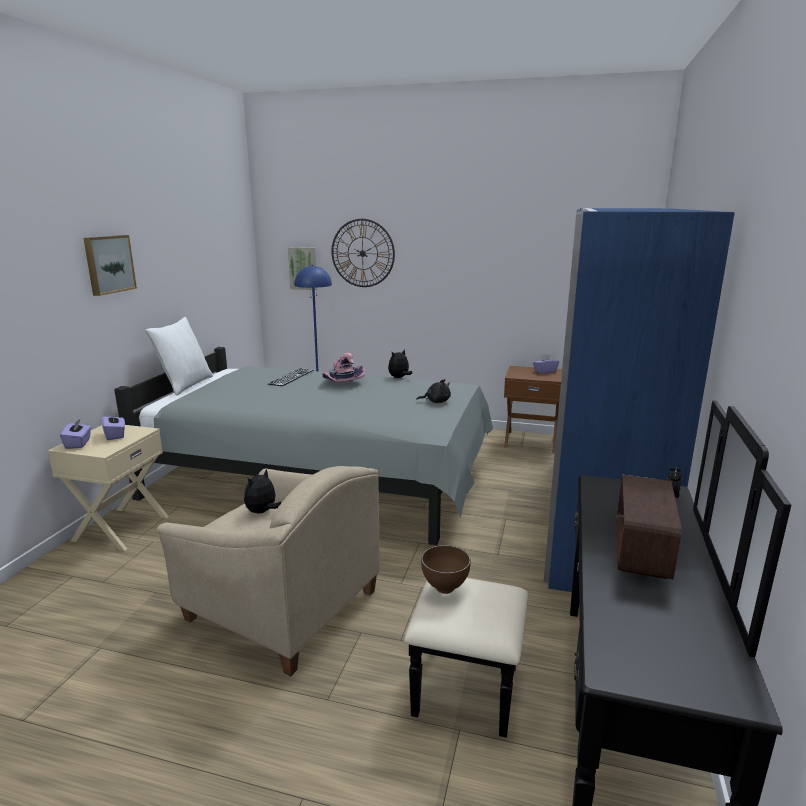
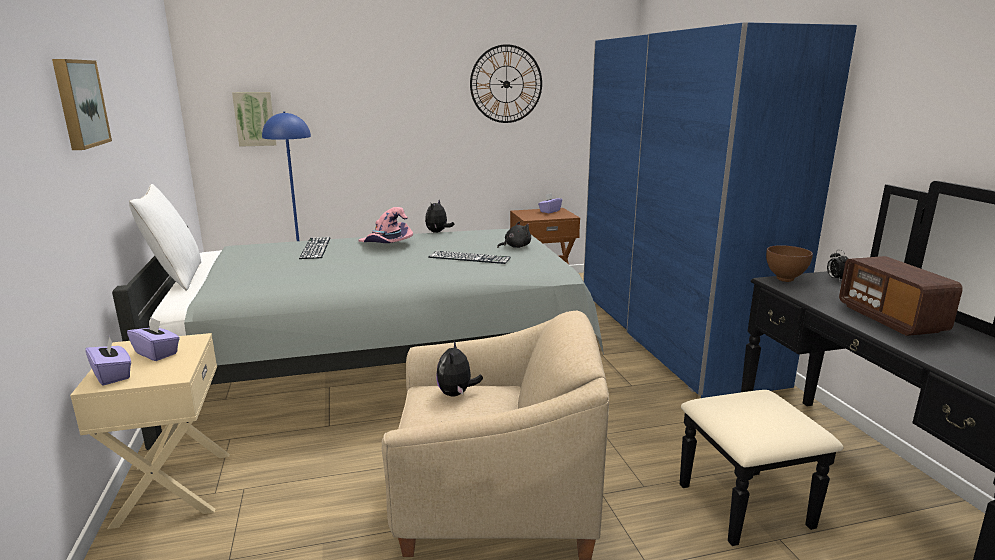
camera: 30 degrees left, 0 degrees up
wall clock [332,219,395,287] -> wall clock moved to [470,44,542,123]
brown bowl [421,545,471,594] -> brown bowl moved to [766,245,813,282]
none -> keyboard [428,251,511,264]

